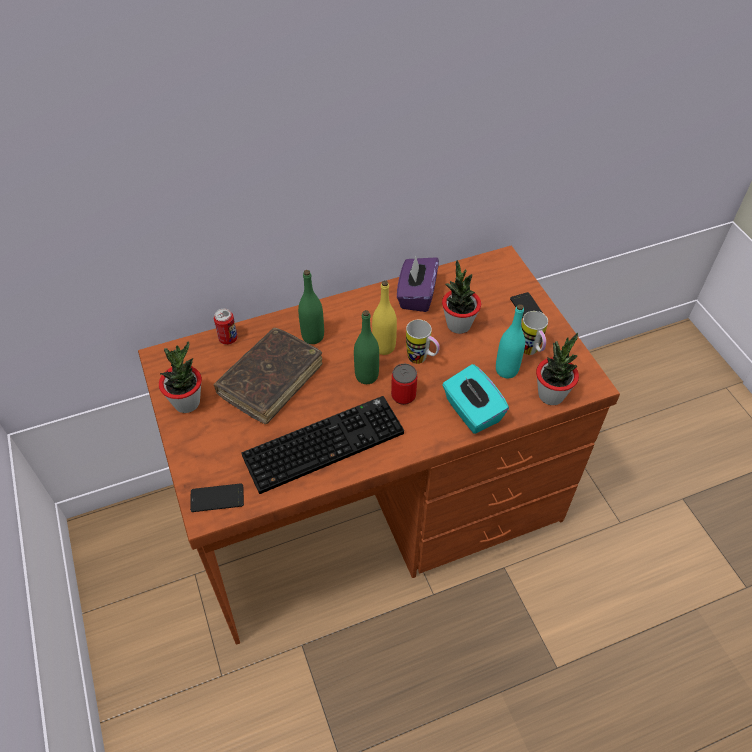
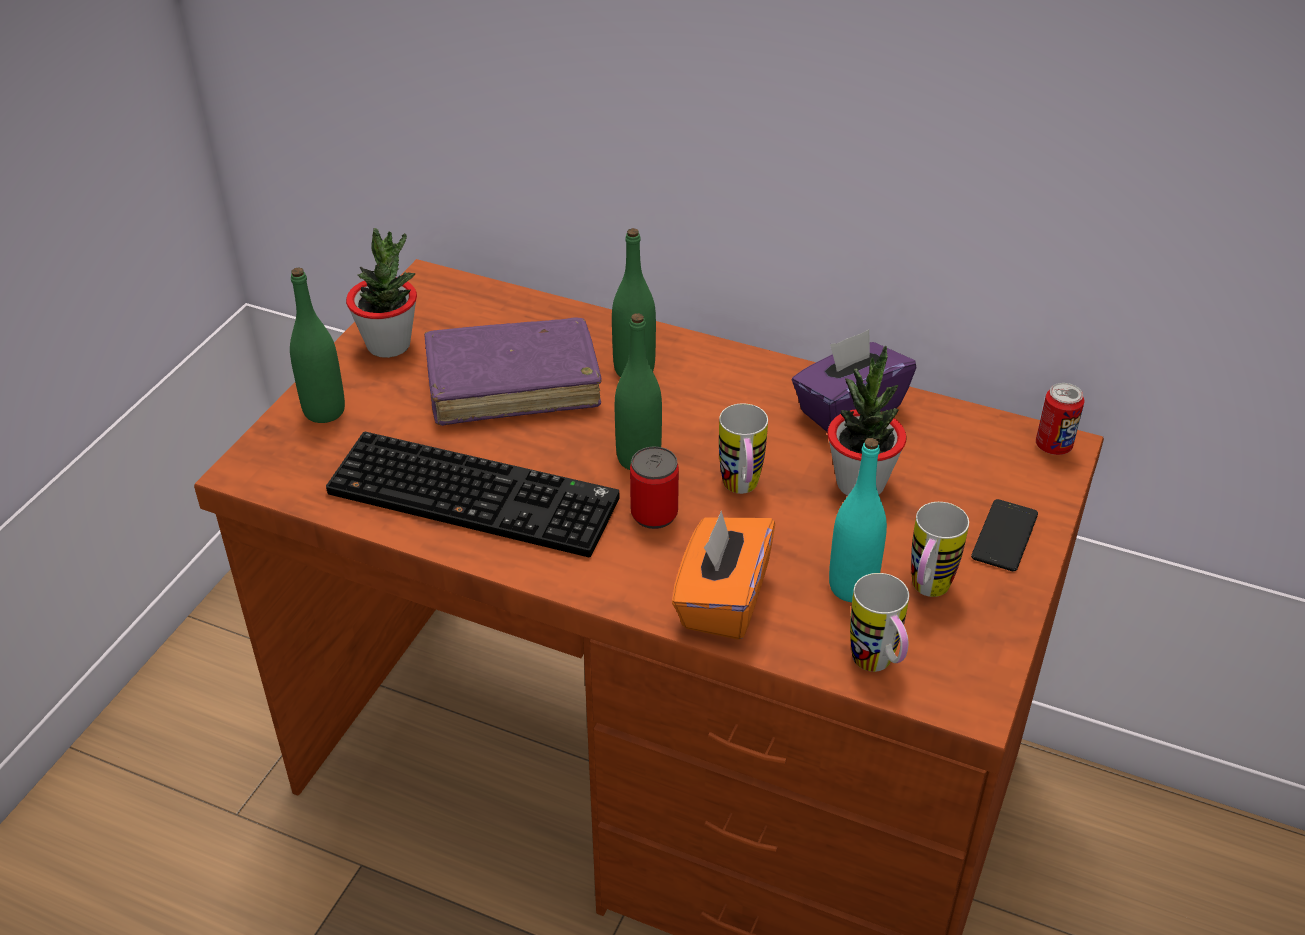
camera: 45 degrees right, 10 degrees down
phone [190,483,244,512] -> none
brown book [213,328,323,424] -> purple book [424,318,602,426]
can [214,309,238,345] -> can moved to [1036,383,1084,455]
yellow bottle [372,281,397,355] -> none
turquoise tissue box [442,364,509,434] -> orange tissue box [672,511,775,640]
potted plant [536,332,579,405] -> mug [850,573,909,672]
none -> green bottle [290,268,345,423]

